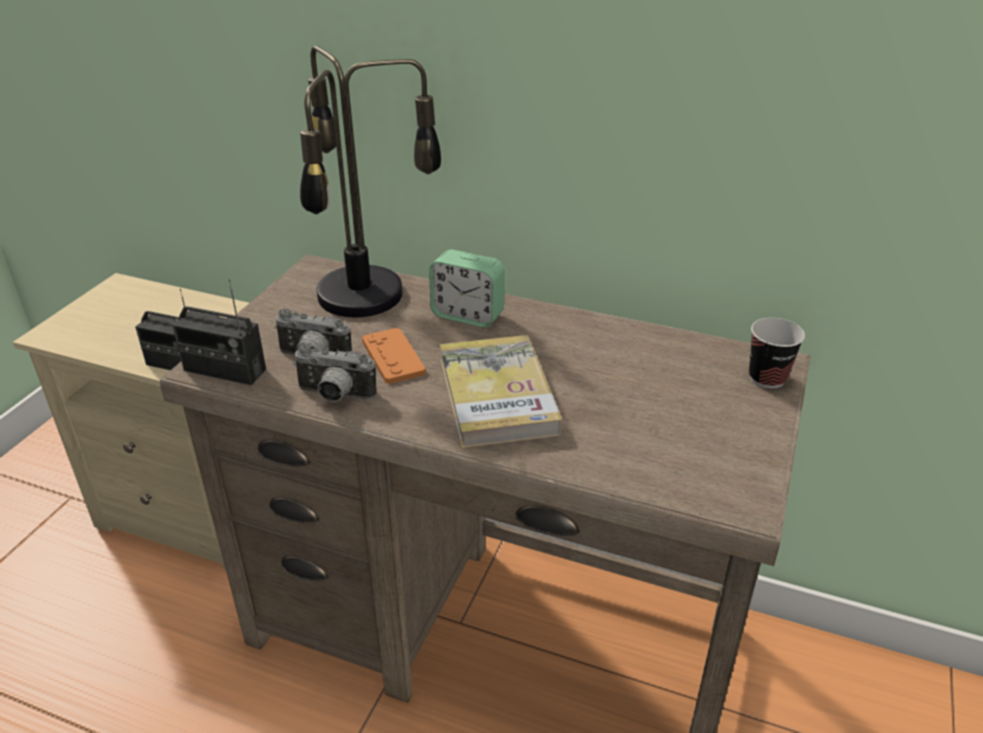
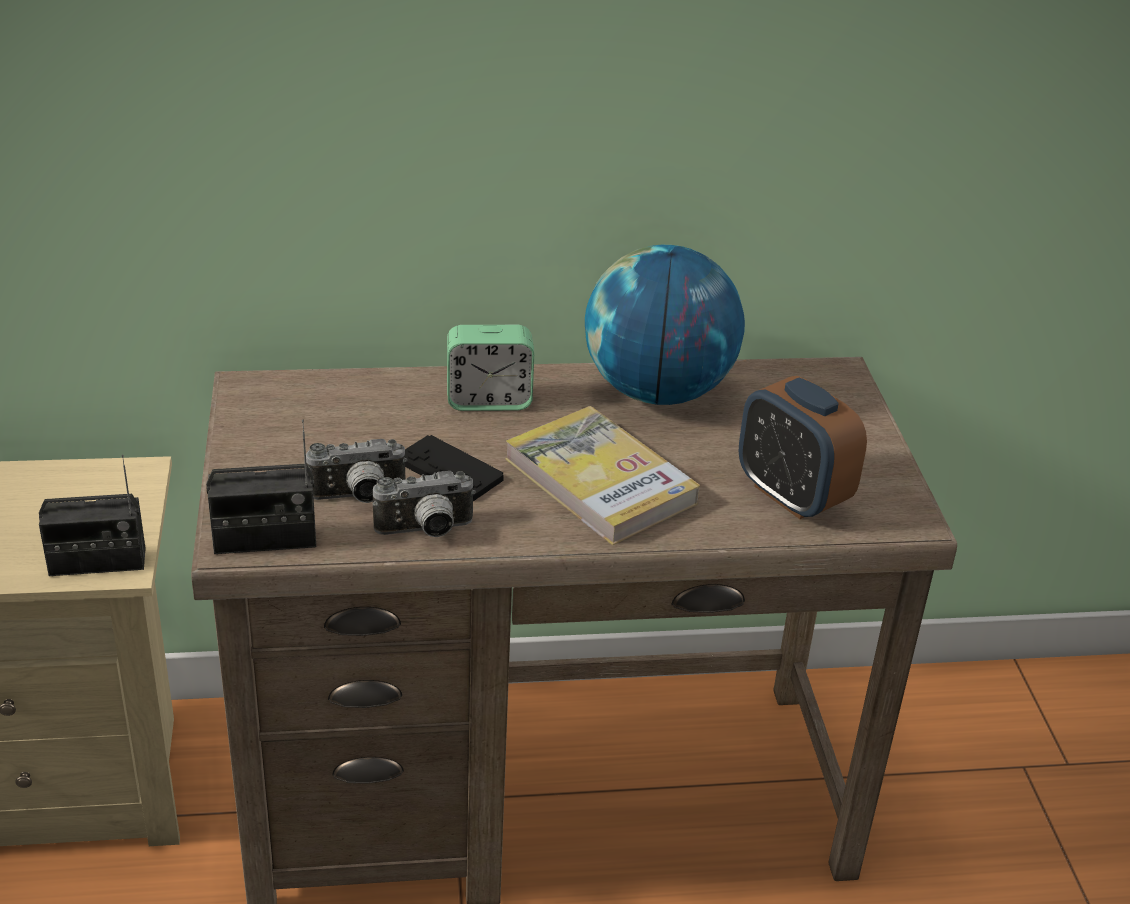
camera: 30 degrees left, 0 degrees up
table lamp [300,46,441,317] -> none
orange game controller [362,328,426,384] -> black game controller [405,435,504,501]
cup [749,318,805,389] -> none
none -> globe [585,245,745,405]
none -> alarm clock [738,376,867,519]

